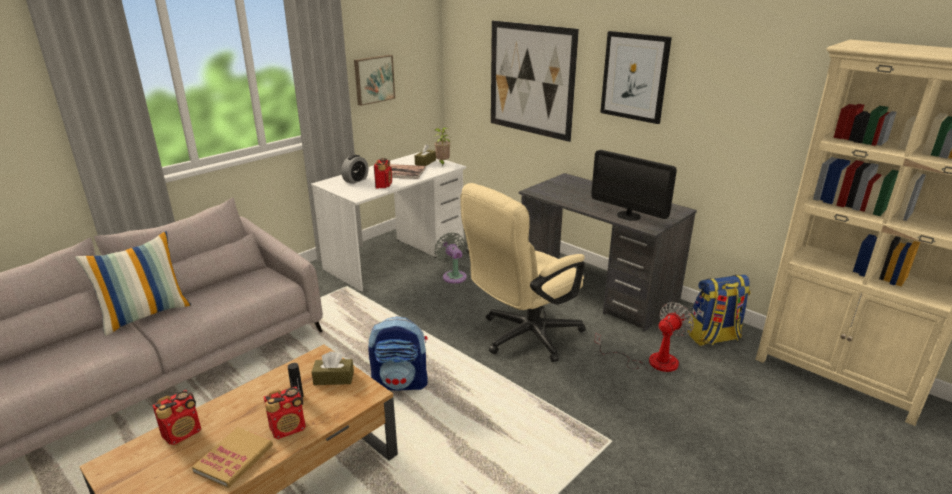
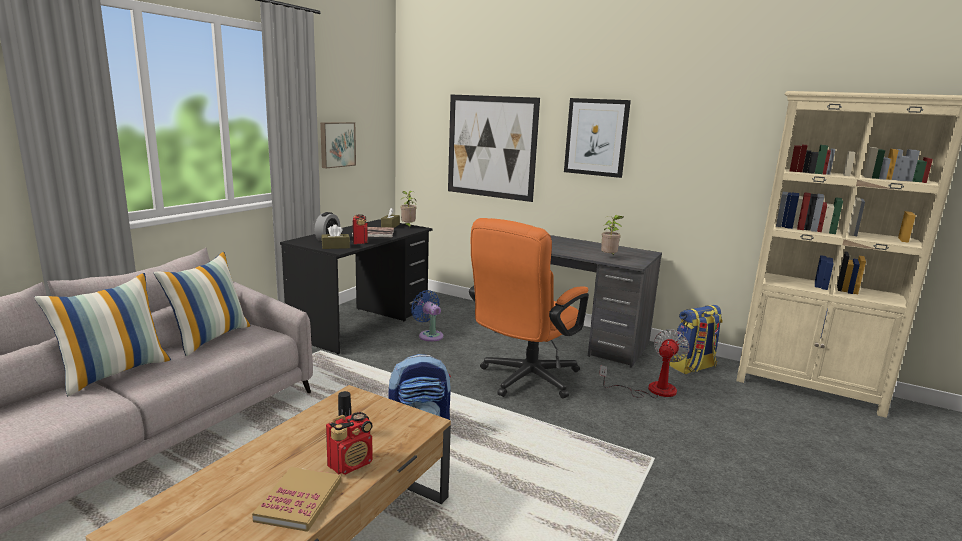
camera: 15 degrees left, 10 degrees down
radio [152,390,201,445] -> none
white desk [311,152,466,292] -> black desk [280,219,433,354]
brown tissue box [312,351,354,385] -> brown tissue box moved to [321,224,350,249]
grey fan [434,233,467,284] -> blue fan [411,290,444,342]
beige office chair [460,183,586,362] -> orange office chair [469,218,589,399]
monitor [591,150,677,221] -> potted plant [601,215,623,255]
none -> pillow [154,252,251,356]

